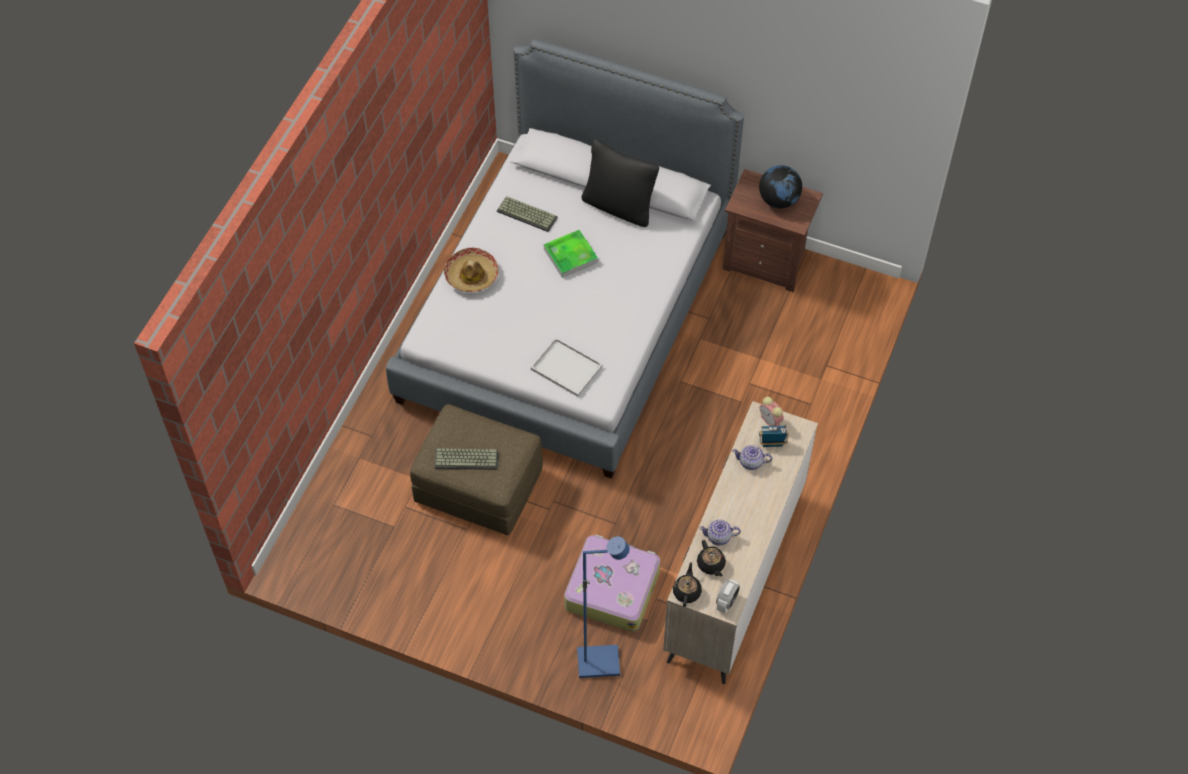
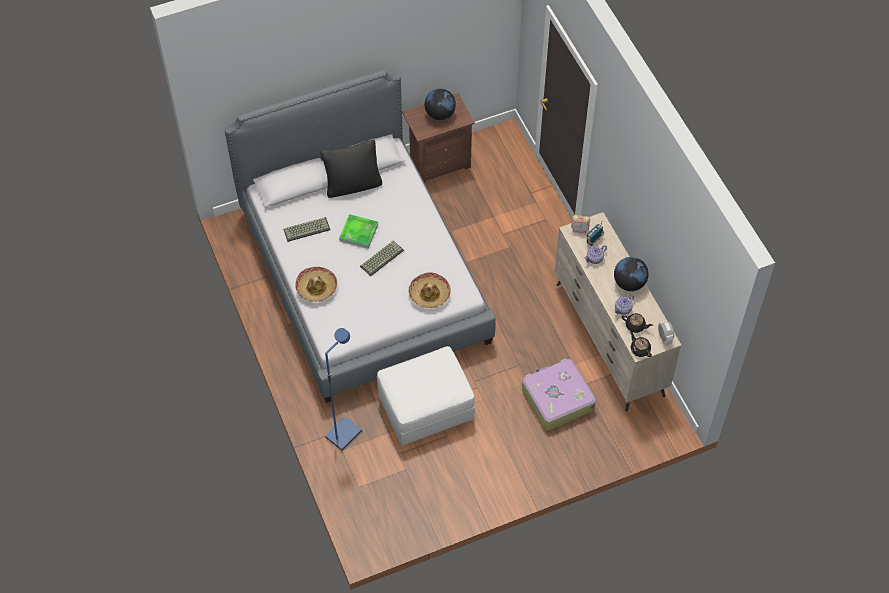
camera: 45 degrees left, 0 degrees up
brown ottoman [410,404,543,536] -> white ottoman [377,346,475,446]
keyboard [435,448,499,470] -> keyboard moved to [360,241,404,276]
white tray [531,338,603,397] -> hat [409,272,451,308]
blue floor lamp [577,536,630,678] -> blue floor lamp moved to [325,328,362,450]
none -> globe [614,257,649,291]

